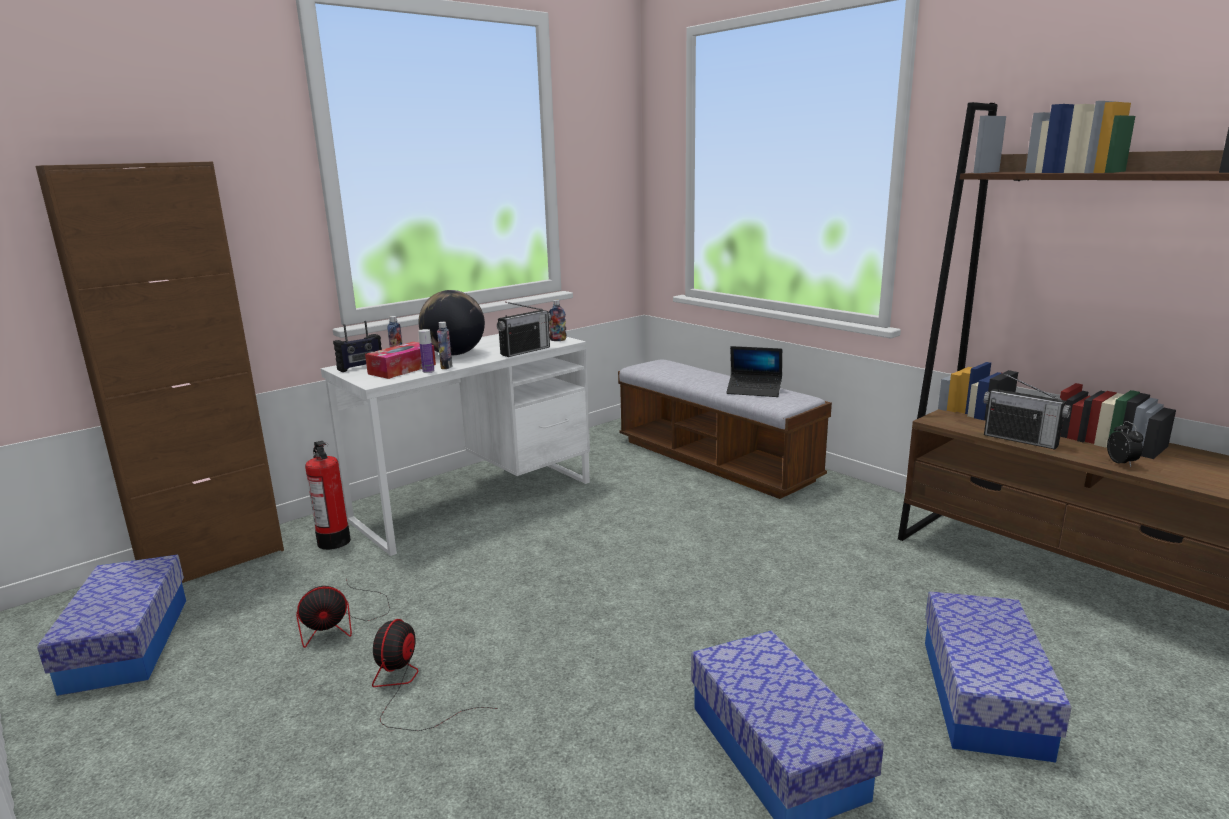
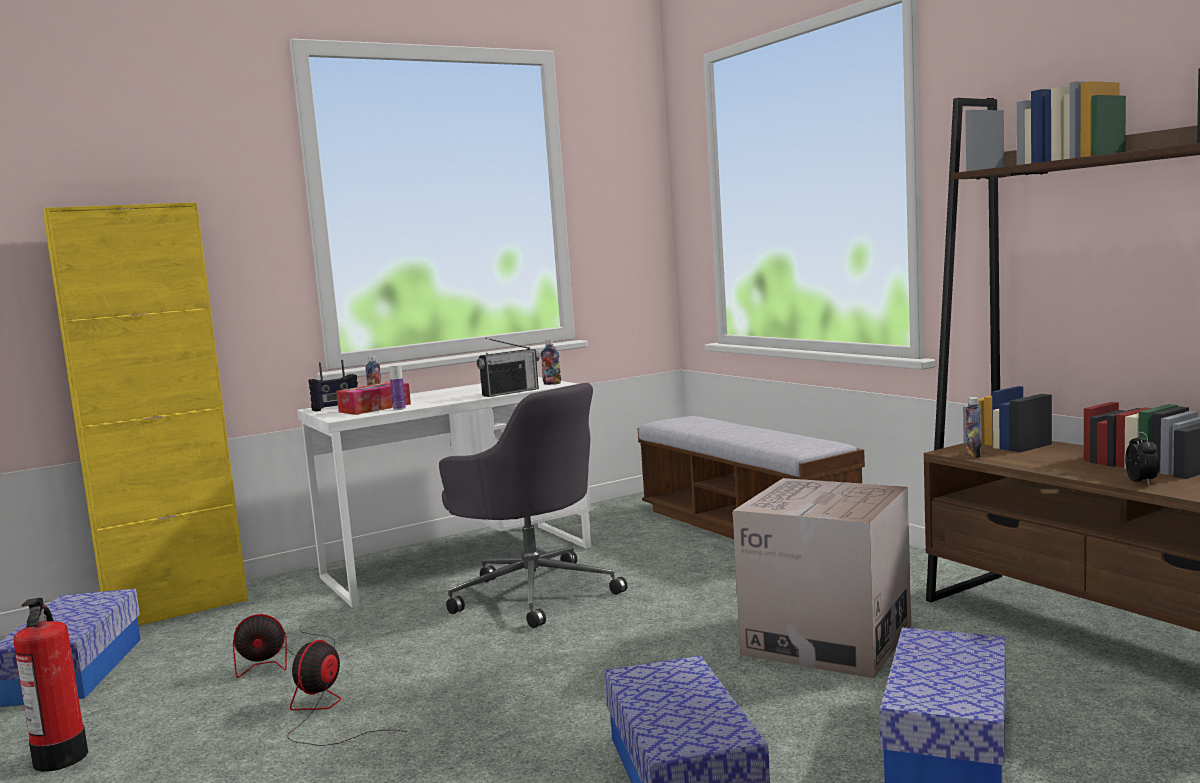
camera: 10 degrees right, 10 degrees down
brown cabinet [35,161,284,583] -> yellow cabinet [43,202,248,626]
fire extinguisher [305,441,351,550] -> fire extinguisher moved to [13,598,88,772]
globe [419,290,485,355] -> none
bottle [437,322,452,369] -> bottle moved to [966,397,982,458]
laptop [726,346,782,397] -> none
radio [984,372,1071,450] -> none
none -> grey office chair [439,383,628,628]
none -> cardboard box [733,478,911,679]

